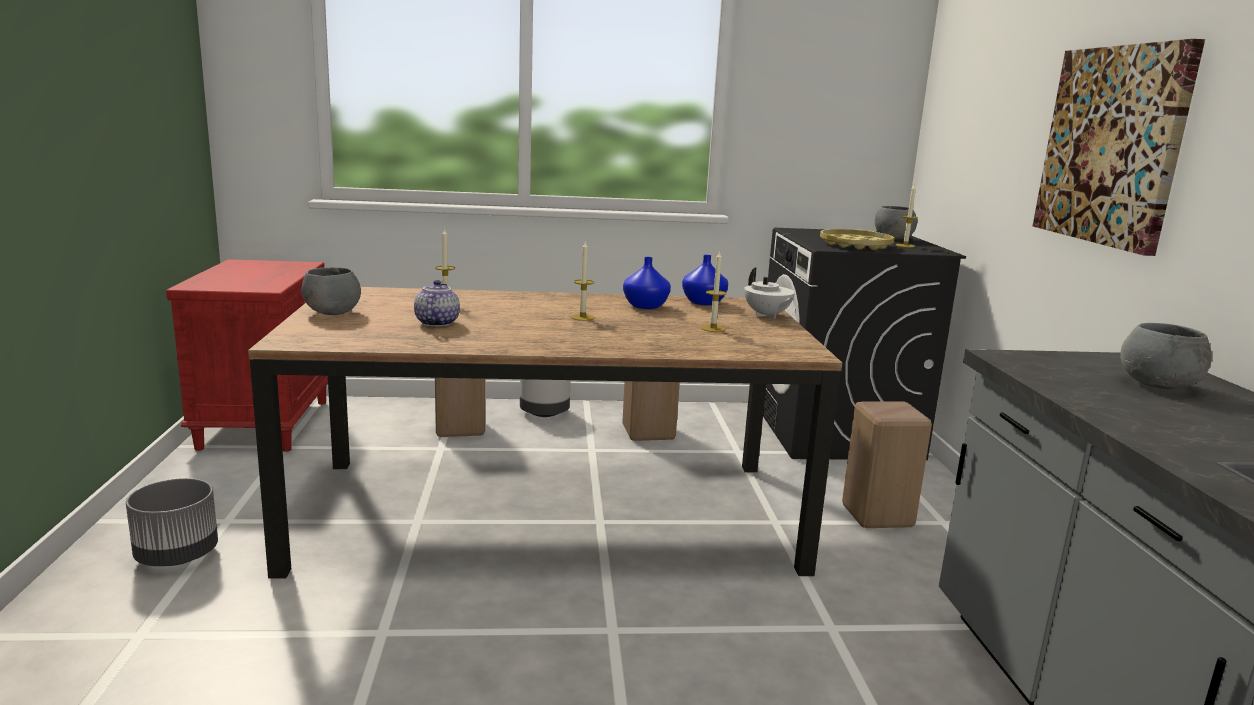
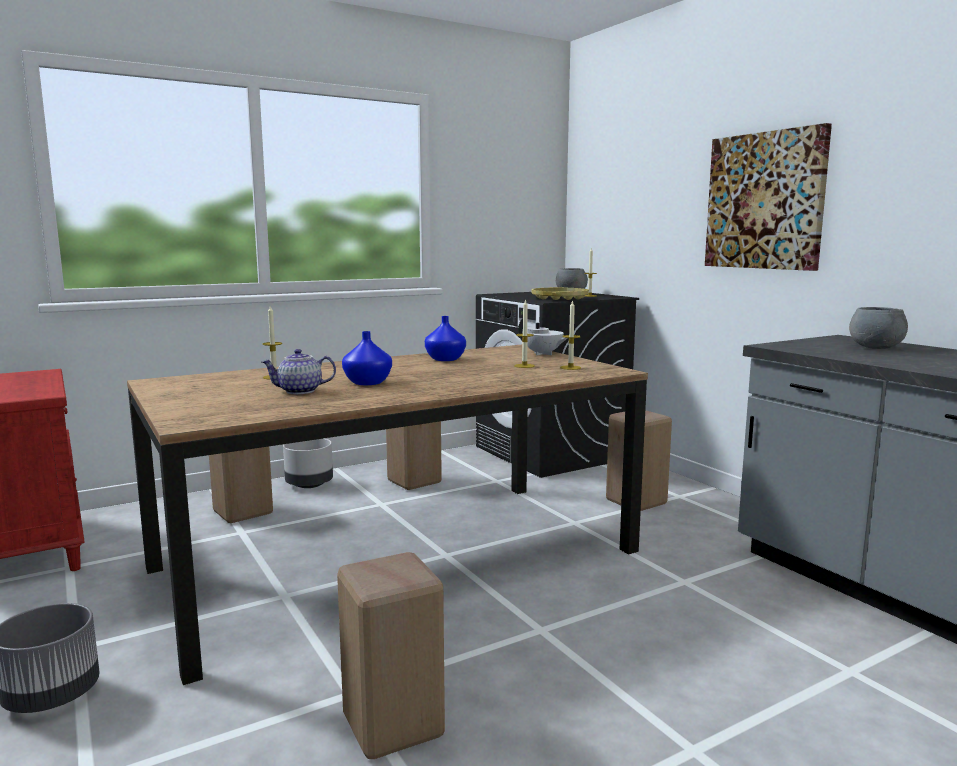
camera: 25 degrees left, 5 degrees down
grey bowl [301,267,361,315] -> none
teapot [414,280,460,327] -> teapot turned 75 degrees counterclockwise [261,349,336,394]
candle [571,240,595,321] -> candle moved to [560,300,581,370]
blue vase [682,255,728,305] -> blue vase moved to [342,331,392,385]
none -> beige stool [337,552,445,759]

